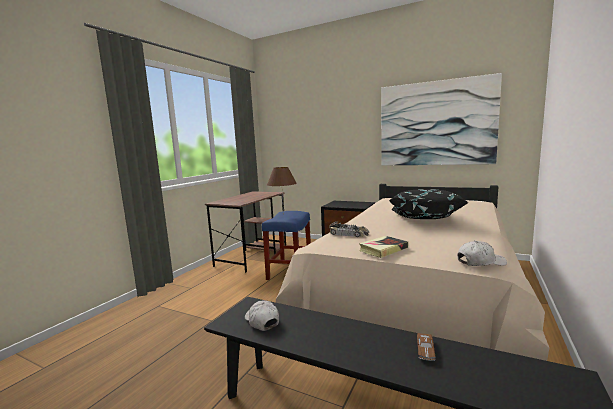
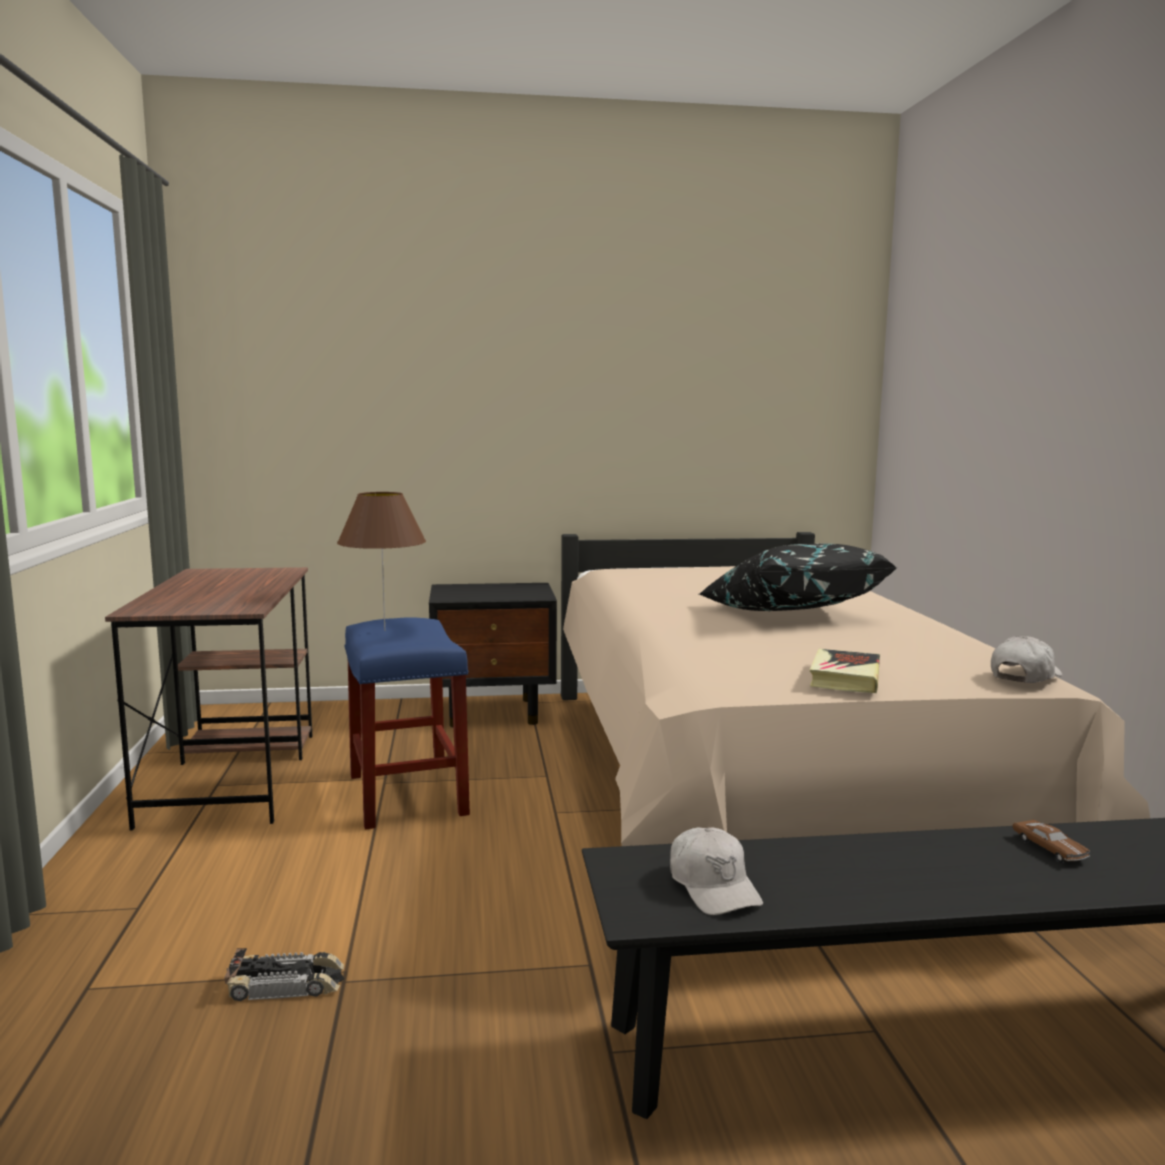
camera: 35 degrees left, 0 degrees up
white cap [245,301,279,331] -> white cap turned 135 degrees counterclockwise [670,828,763,915]
toy car [329,221,370,237] -> toy car moved to [224,948,344,1001]
picture [381,73,502,166] -> none

